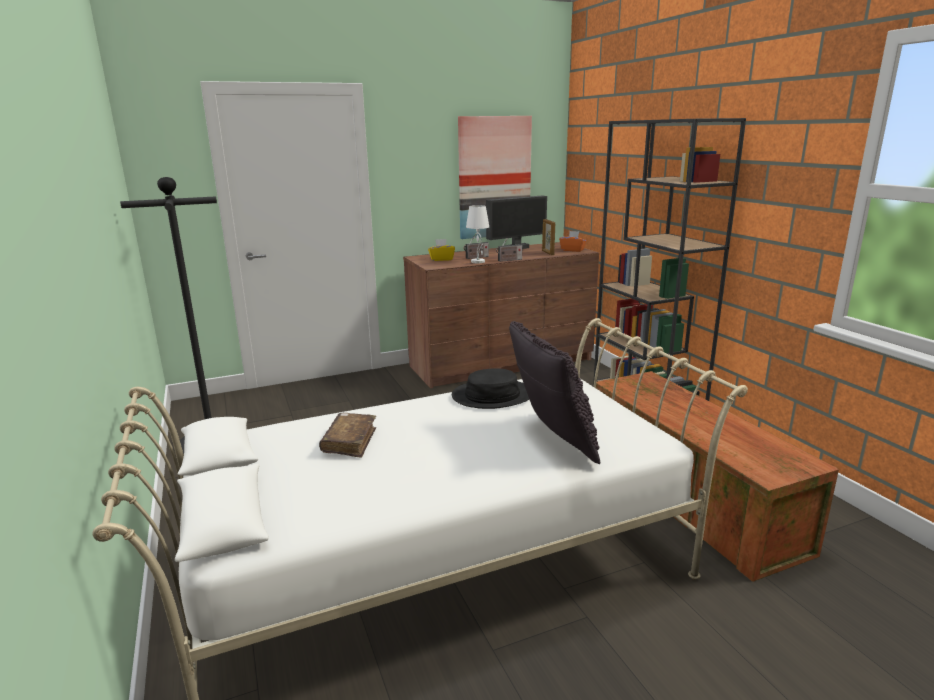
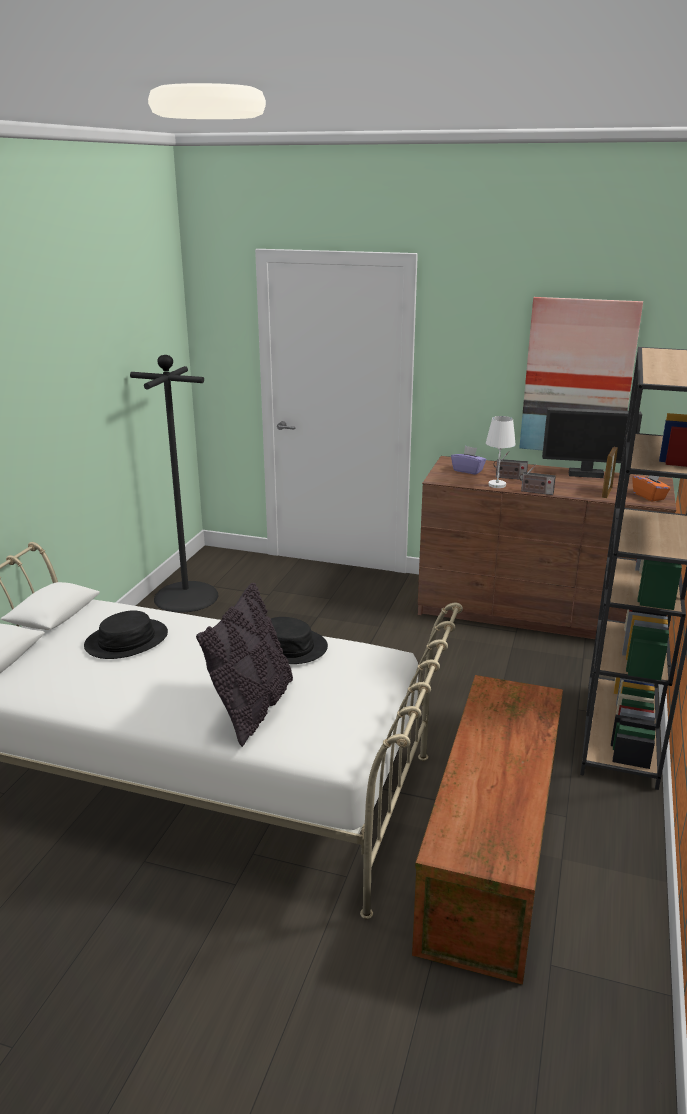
camera: 40 degrees right, 5 degrees up
brown book [319,413,376,458] -> black hat [84,610,168,659]
yellow tissue box [428,239,455,261] -> purple tissue box [451,446,486,475]

